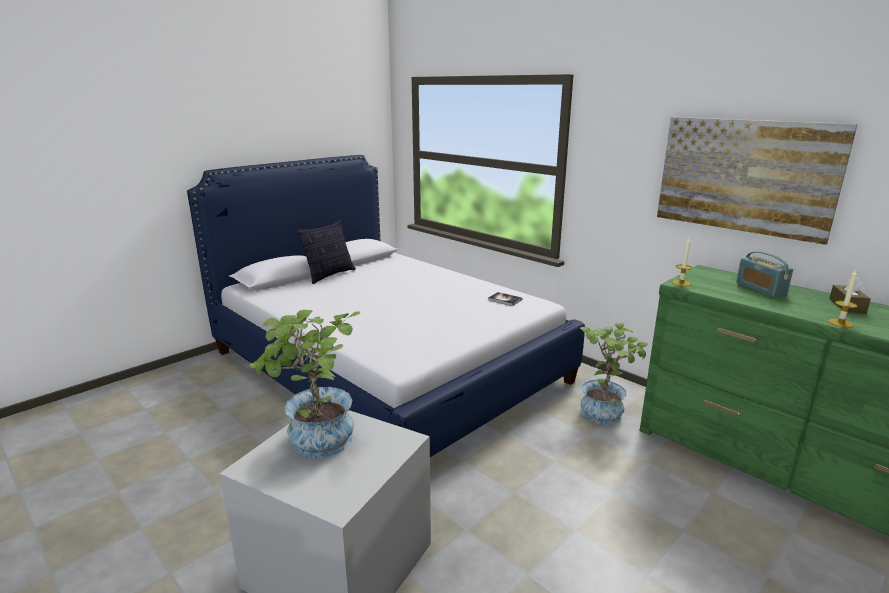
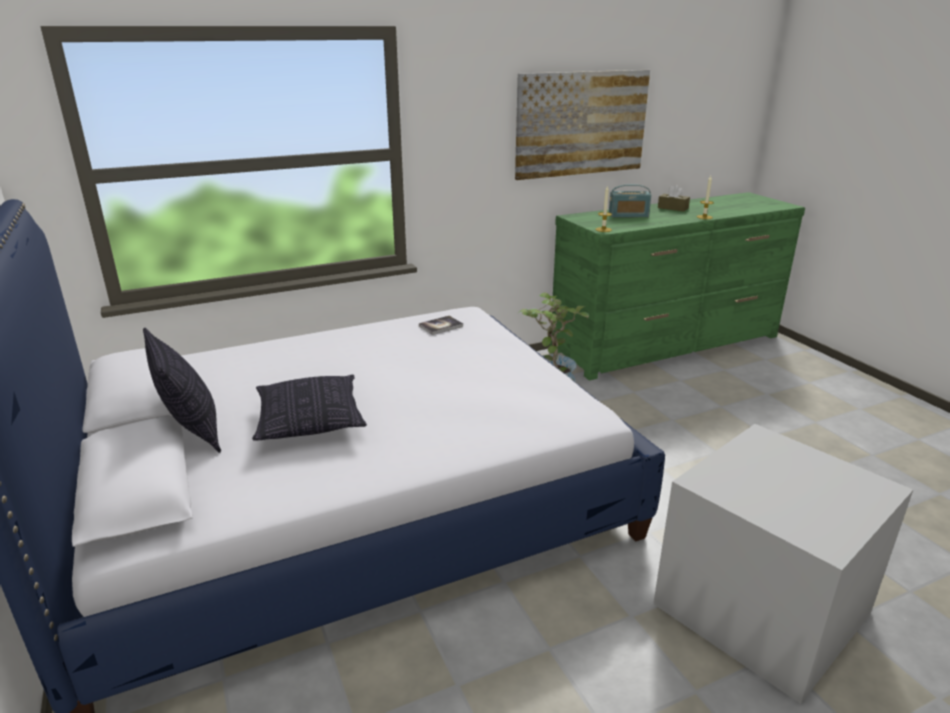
camera: 70 degrees left, 5 degrees up
potted plant [249,310,360,458] -> none
none -> pillow [252,375,367,441]

